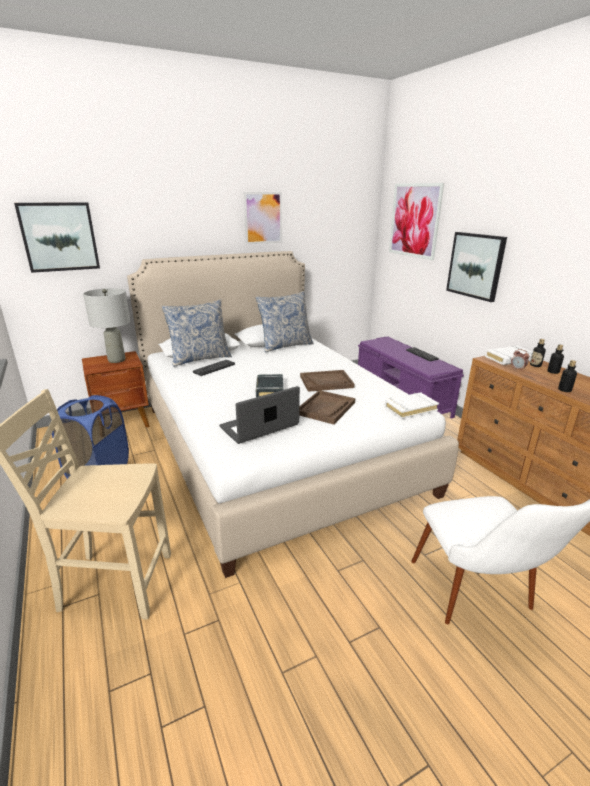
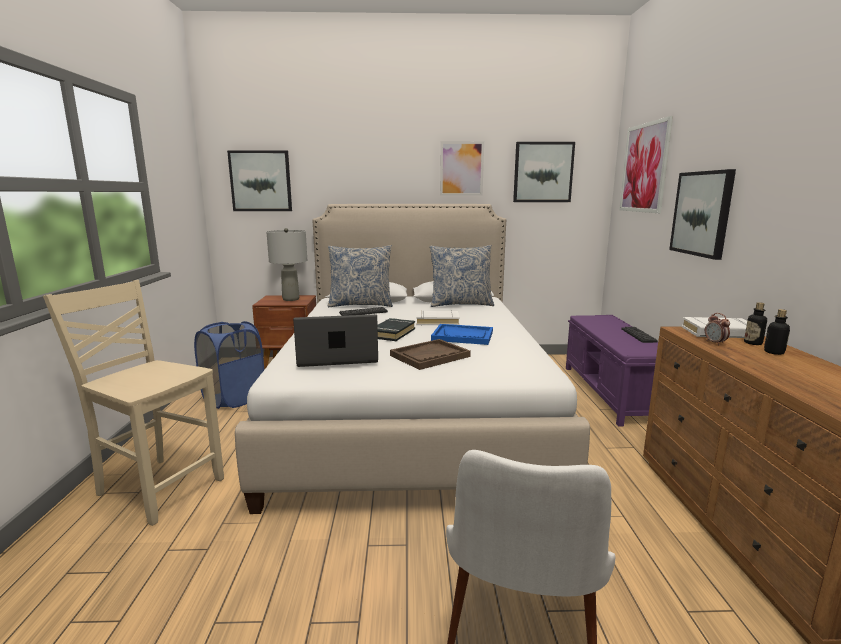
camera: 25 degrees right, 10 degrees down
brown tray [300,370,355,392] -> blue tray [431,324,493,345]
white book [384,392,439,419] -> white book moved to [416,310,460,325]
bottle [558,360,577,392] -> none
none -> picture [513,142,575,202]

